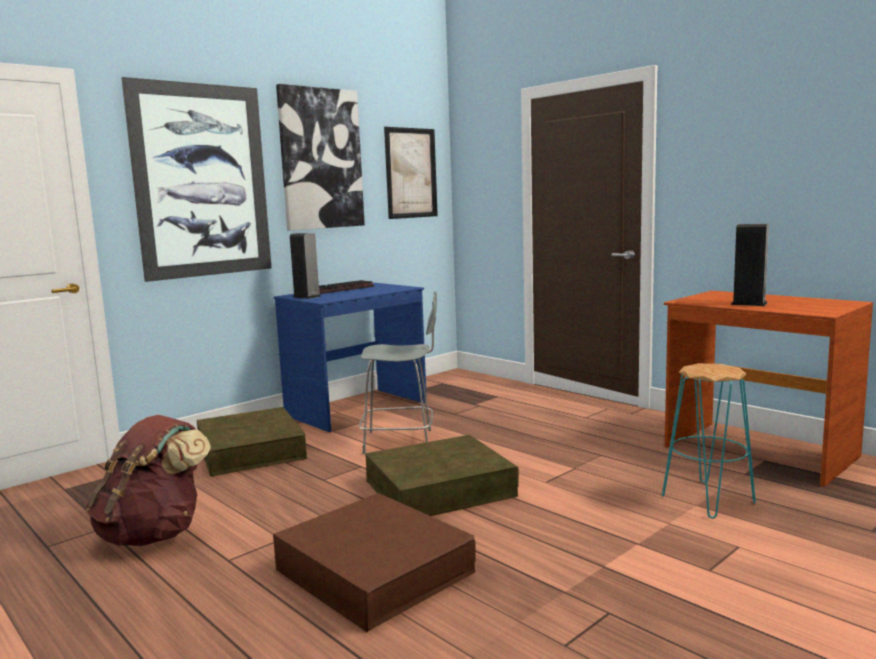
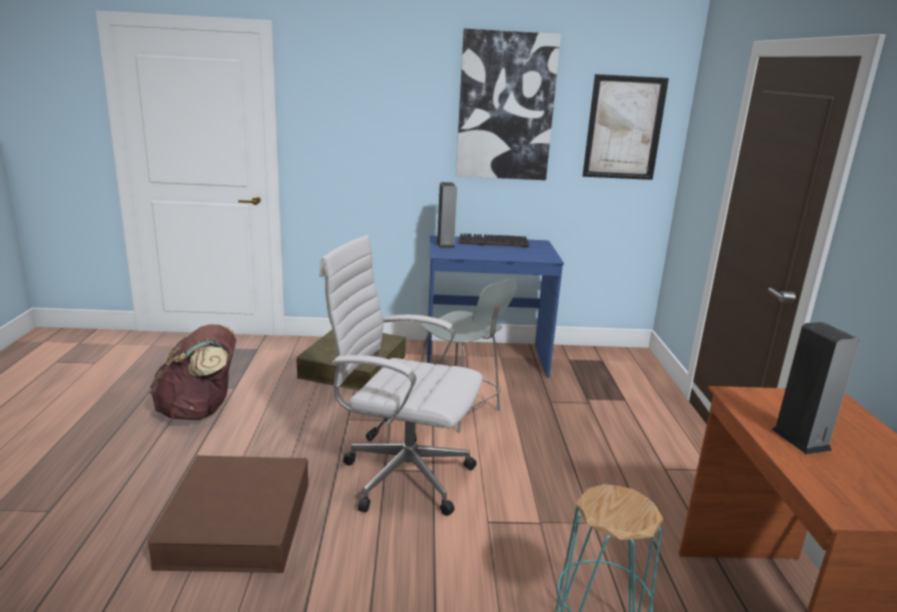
camera: 40 degrees right, 10 degrees up
picture [121,77,272,282] -> none
brown storage box [365,435,519,516] -> white office chair [319,235,483,516]

